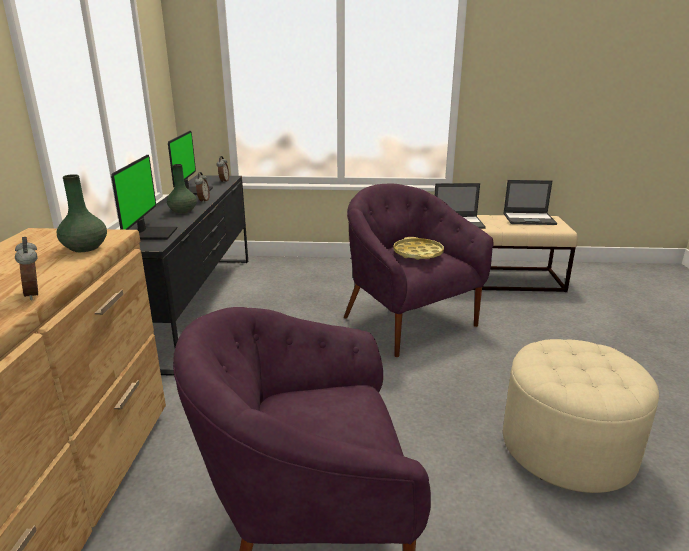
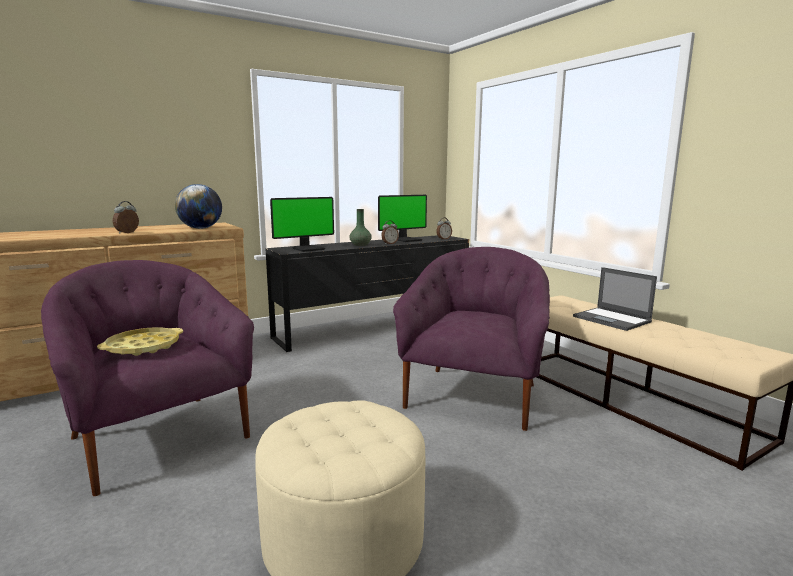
camera: 55 degrees right, 10 degrees down
green vase [56,174,107,252] -> globe [175,184,222,229]
yellow tray [393,237,444,260] -> yellow tray moved to [97,327,183,356]
laptop [503,180,557,225] -> none

